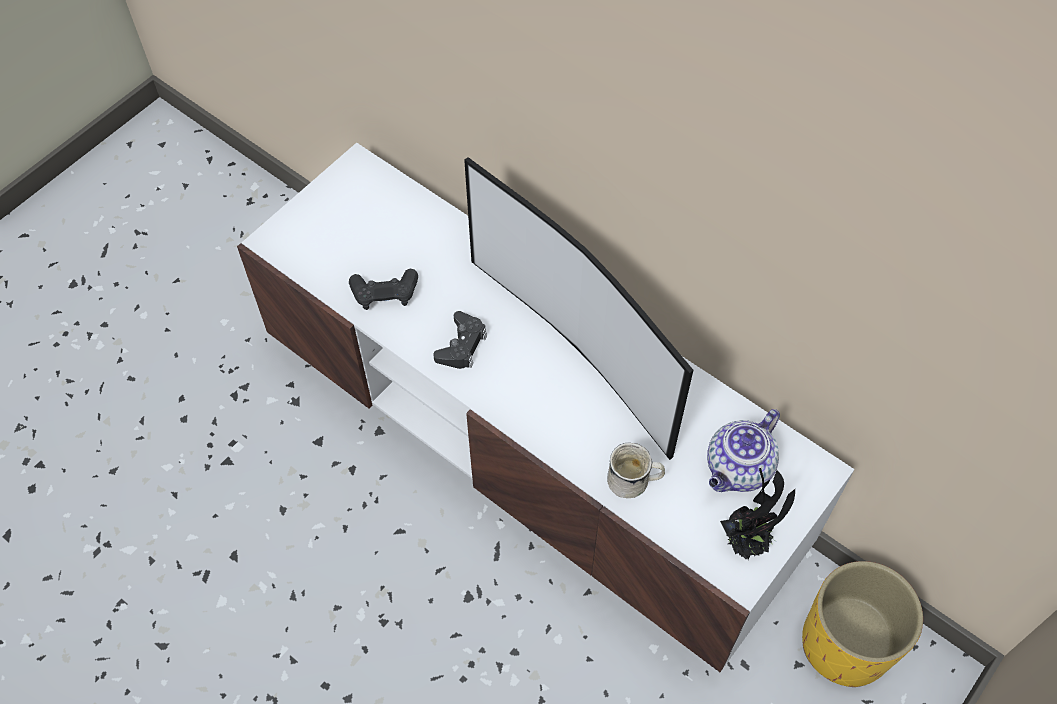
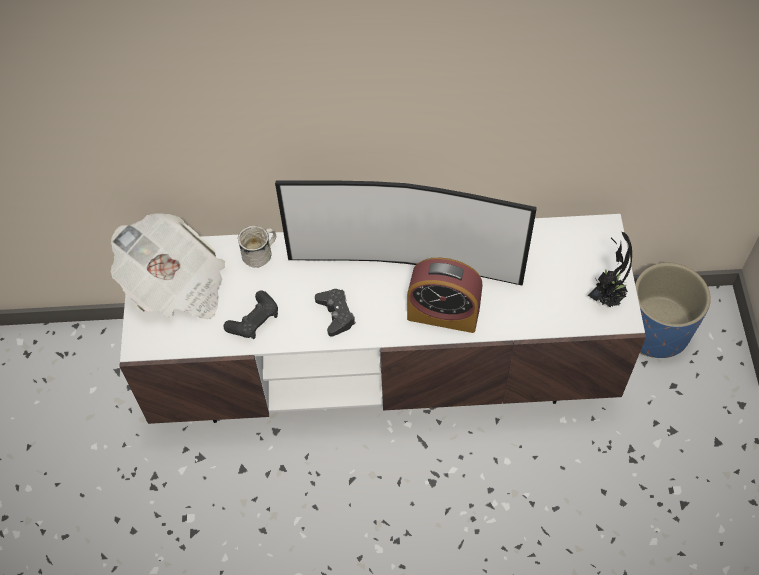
camera: 40 degrees left, 0 degrees up
white mug [607,443,665,498] -> white mug moved to [238,226,276,268]
teapot [707,409,780,492] -> none
yellow planter [802,561,923,687] -> blue planter [635,263,711,358]
none -> newspaper [110,213,225,319]
none -> alarm clock [407,258,483,333]

